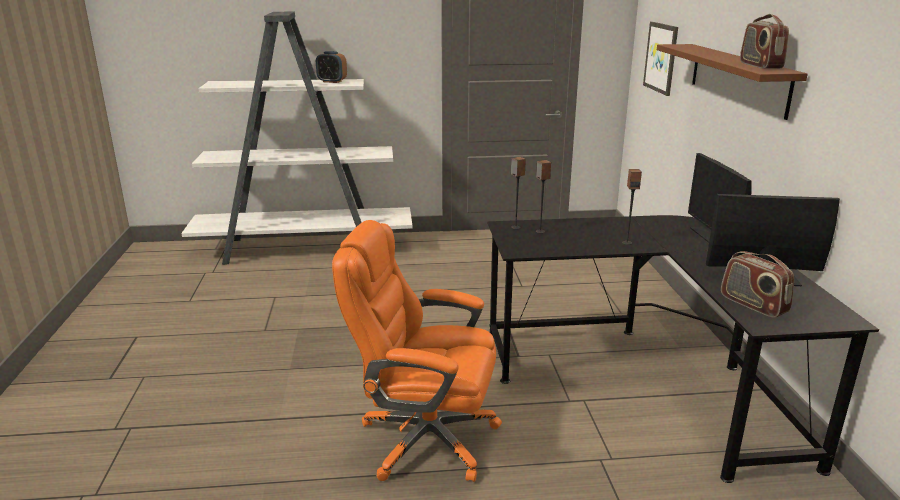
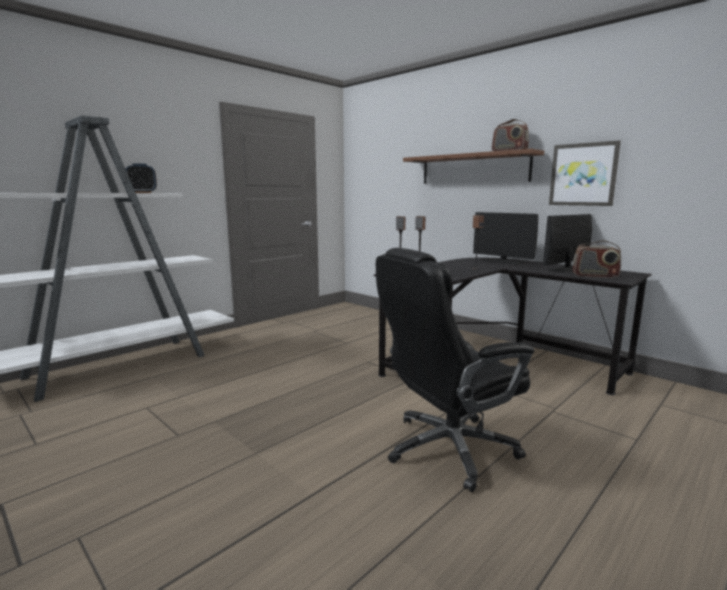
camera: 40 degrees left, 10 degrees down
orange office chair [332,220,502,482] -> black office chair [376,248,534,492]
picture [643,22,678,96] -> picture moved to [549,140,621,206]

